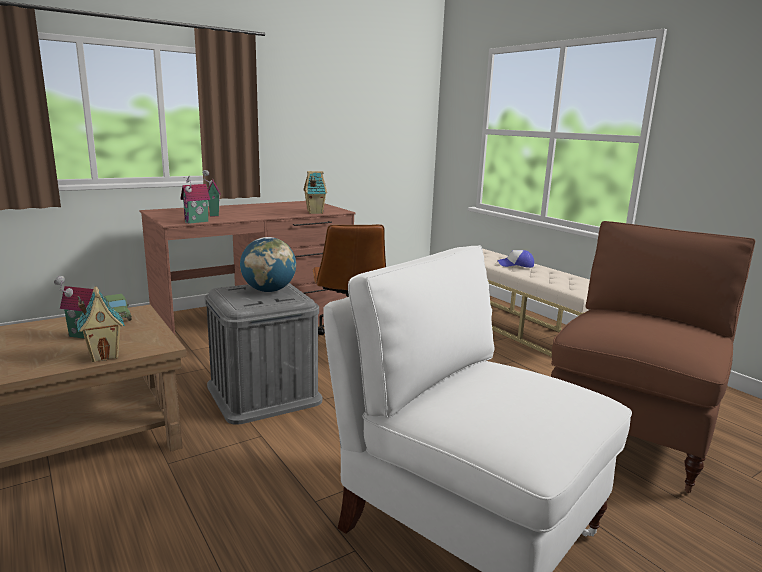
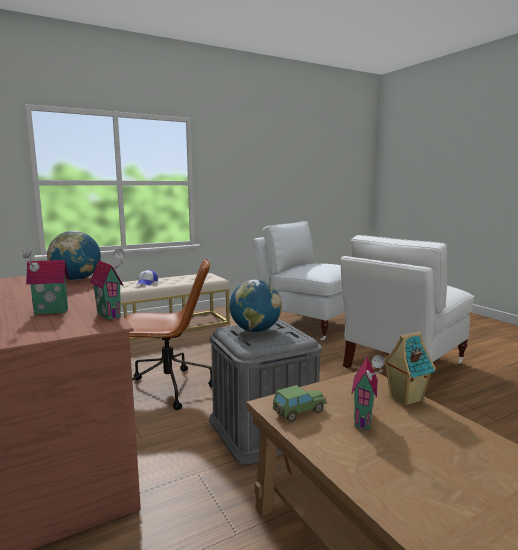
camera: 85 degrees left, 5 degrees down
toy house [304,171,327,214] -> globe [47,231,101,280]
brown chair [551,221,755,493] -> white chair [253,221,344,341]

